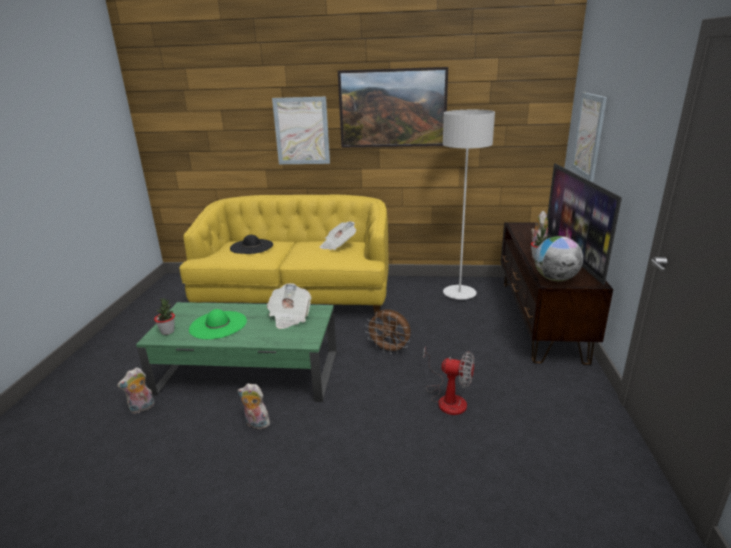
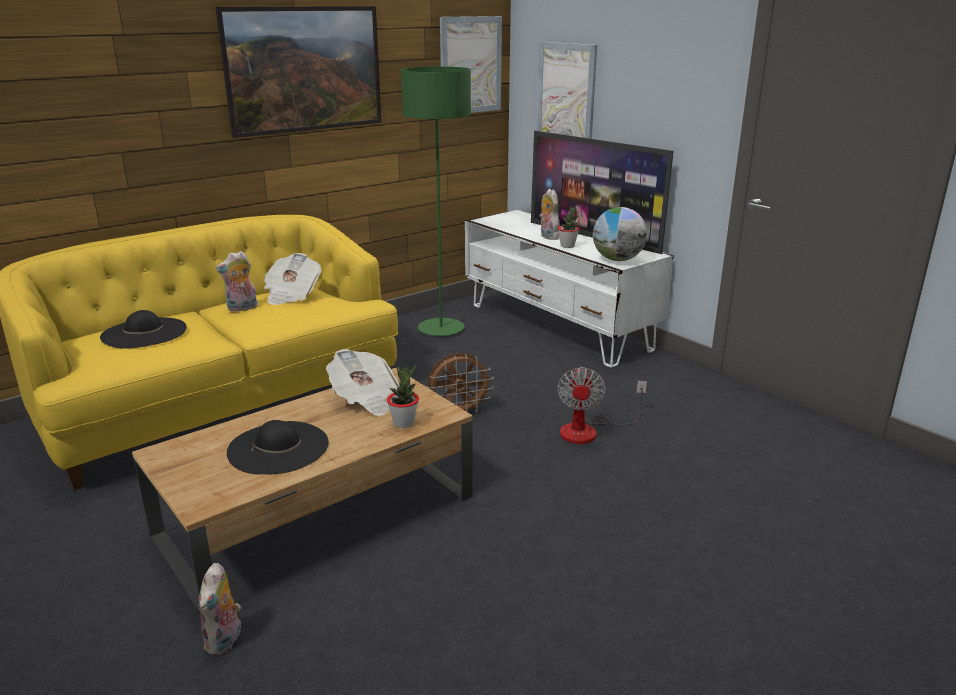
camera: 45 degrees left, 0 degrees up
green coffee table [136,302,336,402] -> brown coffee table [132,368,473,614]
potted plant [154,298,175,335] -> potted plant moved to [387,364,419,428]
green hat [189,309,247,339] -> black hat [227,420,329,475]
plush toy [238,383,270,429] -> plush toy moved to [216,251,258,312]
picture [272,97,330,164] -> picture moved to [440,16,502,113]
fan [423,347,475,415] -> fan turned 120 degrees clockwise [557,367,647,444]
grey floor lamp [443,110,495,300] -> green floor lamp [401,67,471,336]
brown tv stand [501,222,613,365] -> white tv stand [465,210,674,368]

